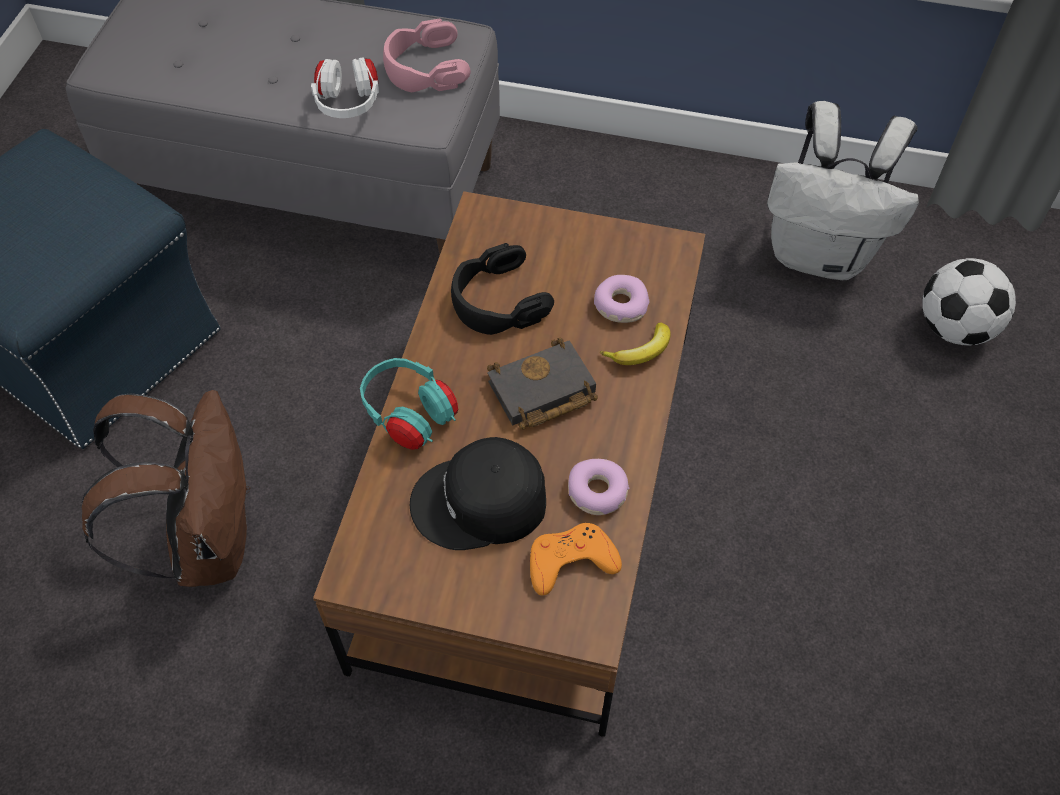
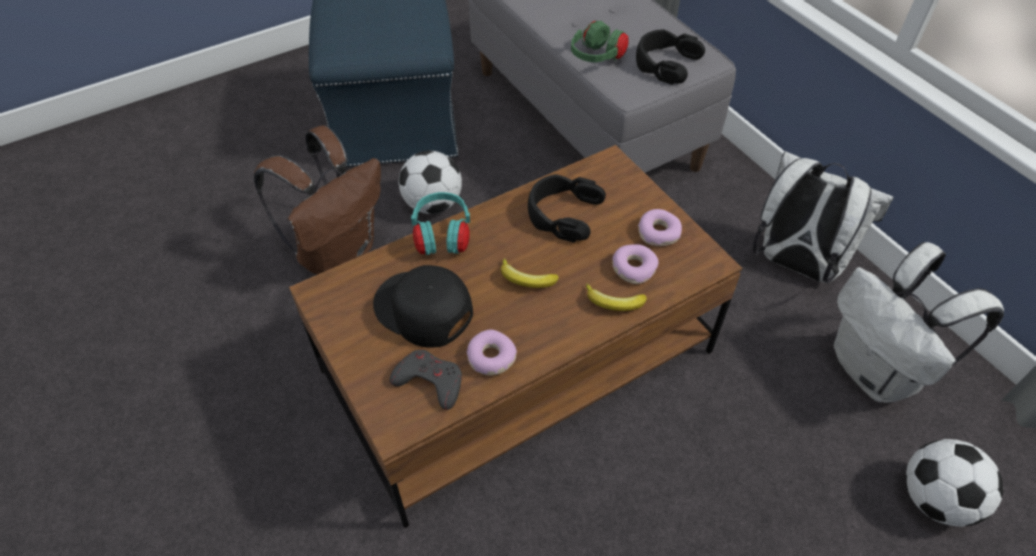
camera: 45 degrees right, 5 degrees down
white headphones [311,57,379,118] -> green headphones [571,21,629,62]
pink headphones [383,19,471,92] -> black headphones [636,29,705,85]
black book [487,337,598,430] -> banana [501,258,559,288]
orange game controller [530,523,622,596] -> grey game controller [390,350,462,410]
none -> football [399,151,462,214]
none -> donut [638,209,682,246]
none -> white backpack [753,151,894,283]

